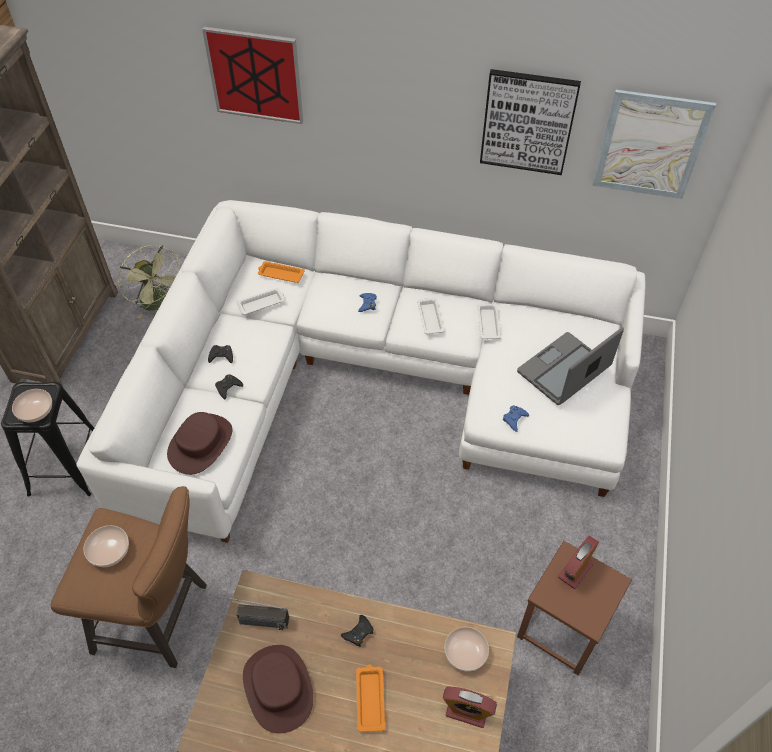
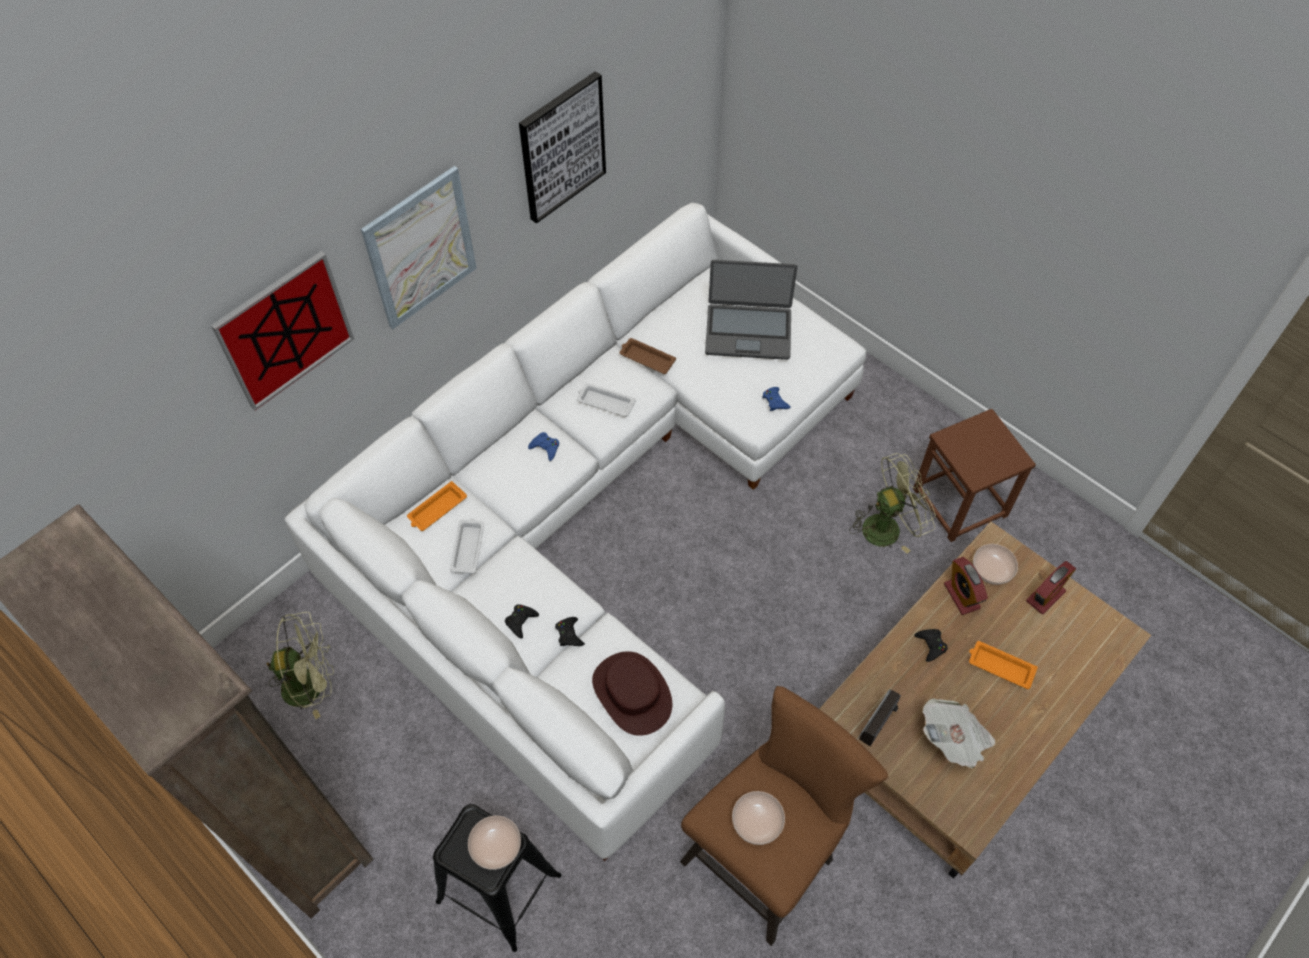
camera: 60 degrees left, 5 degrees up
brown hat [243,645,313,733] -> newspaper [922,698,995,768]
white tray [477,303,501,339] -> brown tray [619,338,676,374]
laptop [517,327,624,405] -> laptop turned 75 degrees counterclockwise [705,260,798,360]
alarm clock [558,536,599,589] -> alarm clock moved to [944,557,988,615]
picture [592,90,716,199] -> picture moved to [361,166,477,329]
none -> green fan [849,453,936,554]

